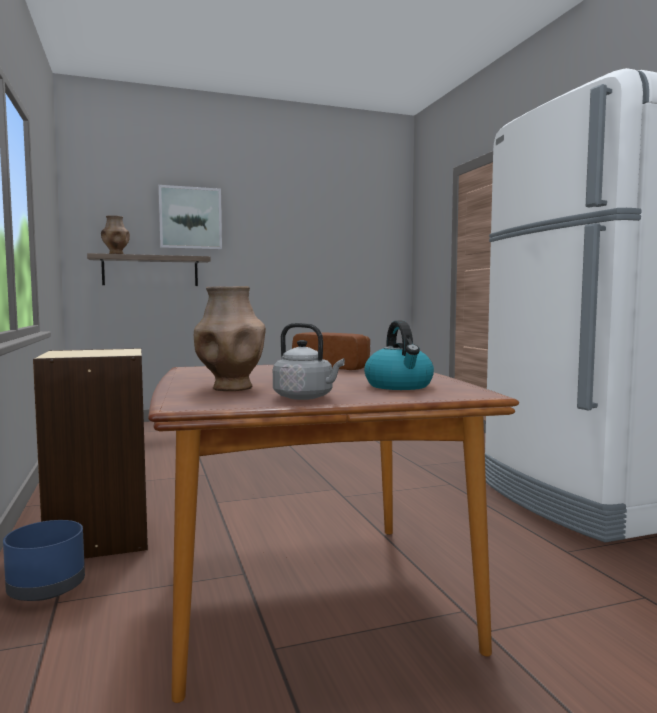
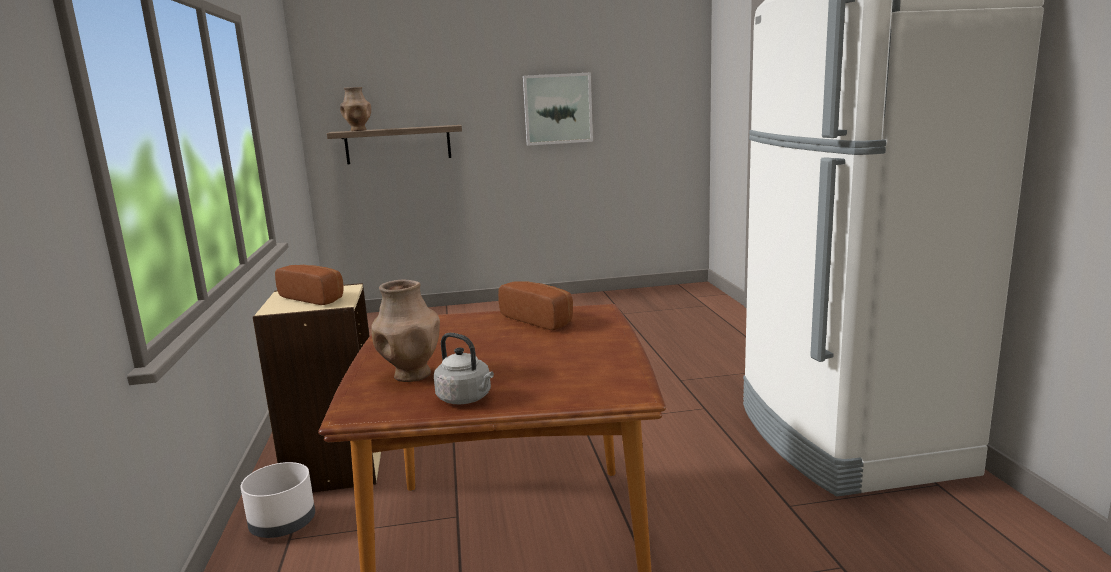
camera: 10 degrees right, 10 degrees up
blue planter [3,520,85,601] -> white planter [241,462,315,538]
picture [158,185,222,250] -> picture moved to [523,72,593,146]
kettle [364,320,434,390] -> none
none -> bread [275,265,343,305]

